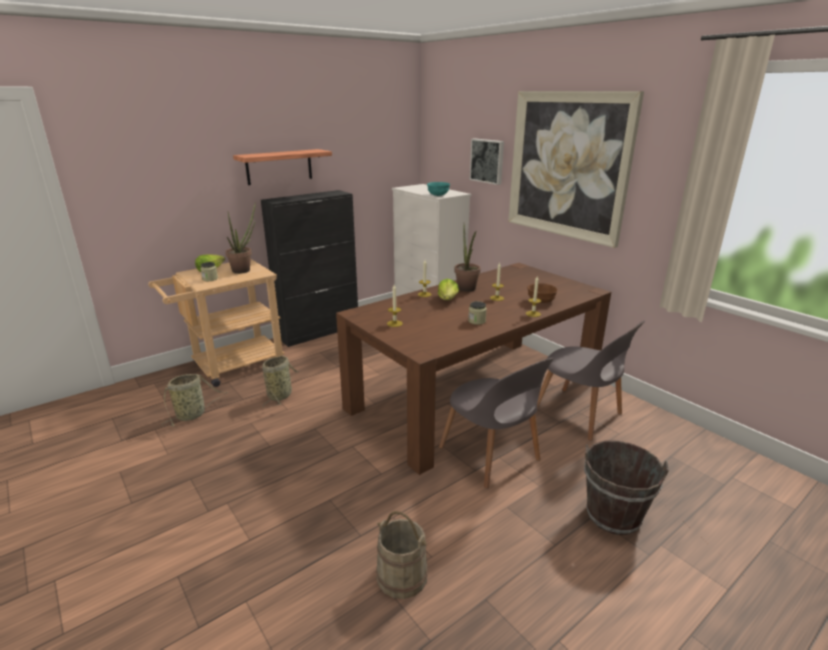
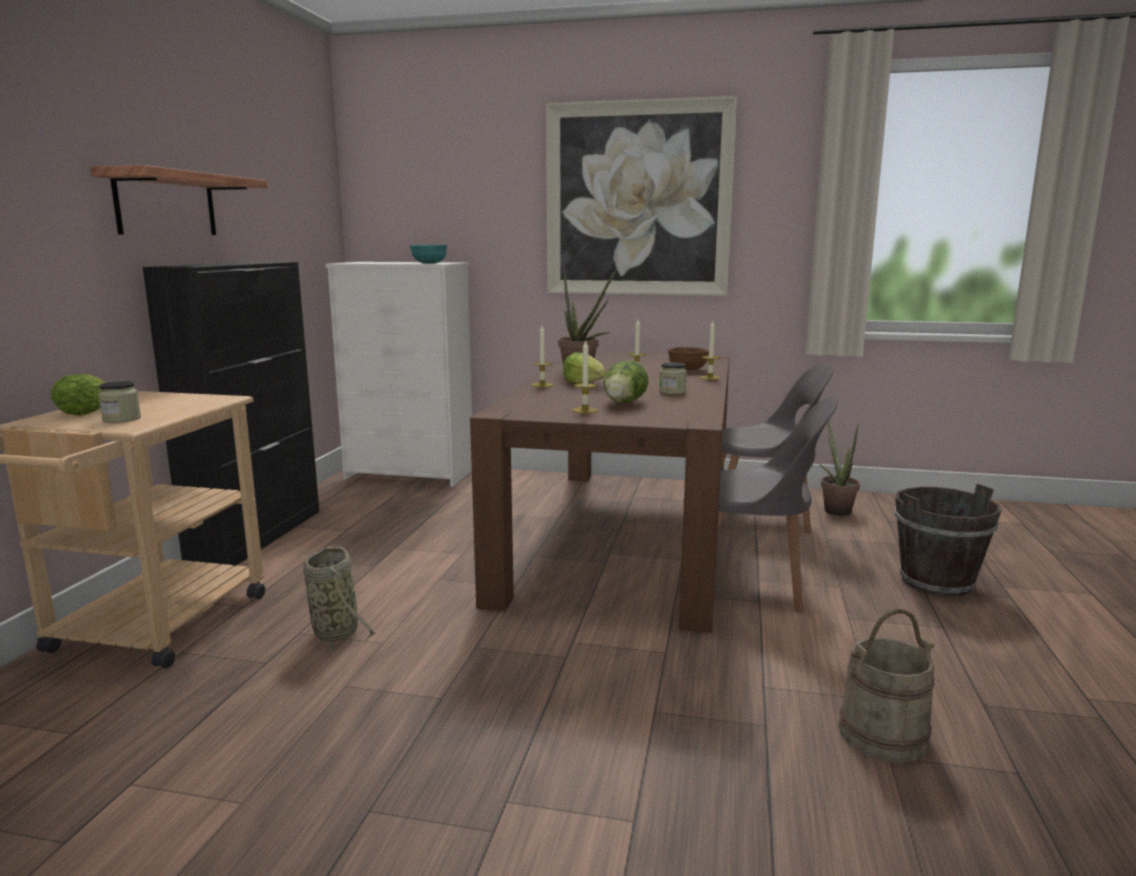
camera: 40 degrees left, 10 degrees down
basket [162,374,228,427] -> none
potted plant [225,202,256,274] -> potted plant moved to [819,421,860,516]
picture [470,138,504,185] -> none
none -> lettuce [604,361,648,403]

